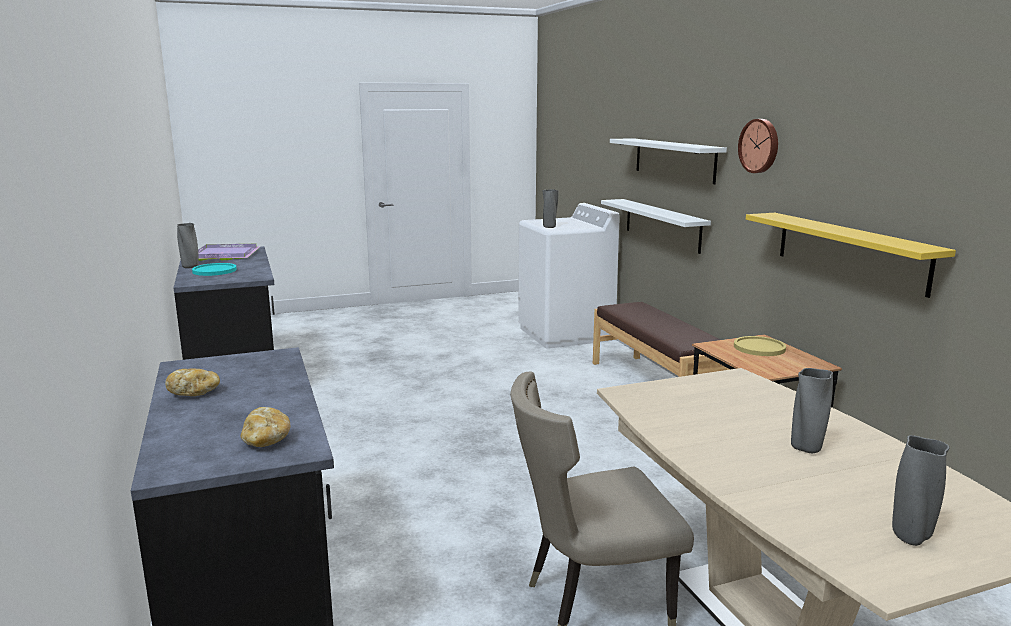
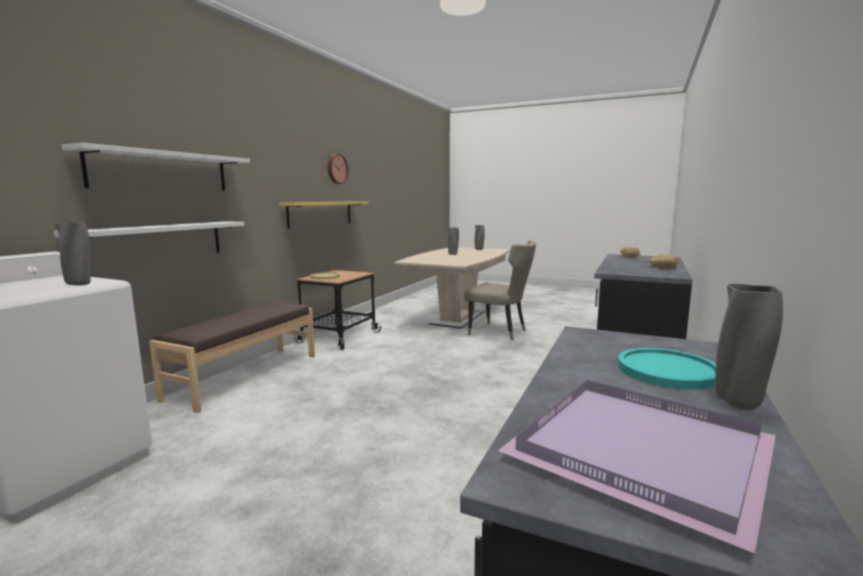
camera: 135 degrees left, 5 degrees down
wall clock [738,119,778,173] -> wall clock moved to [328,154,348,184]

